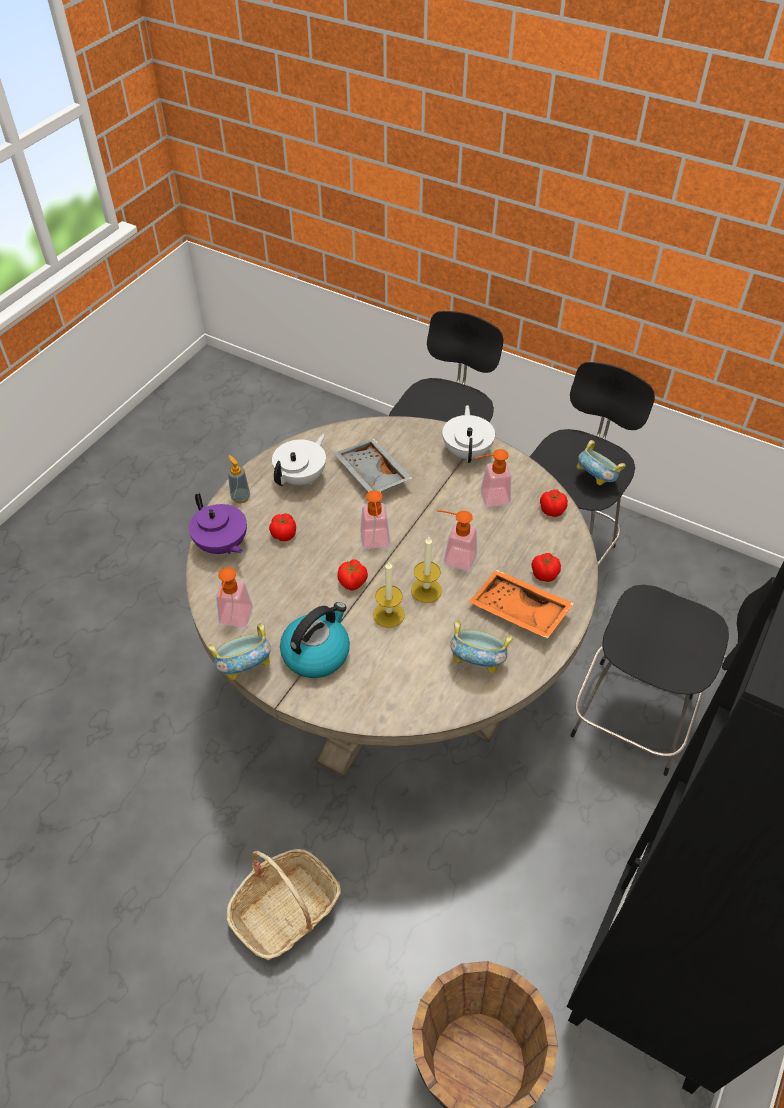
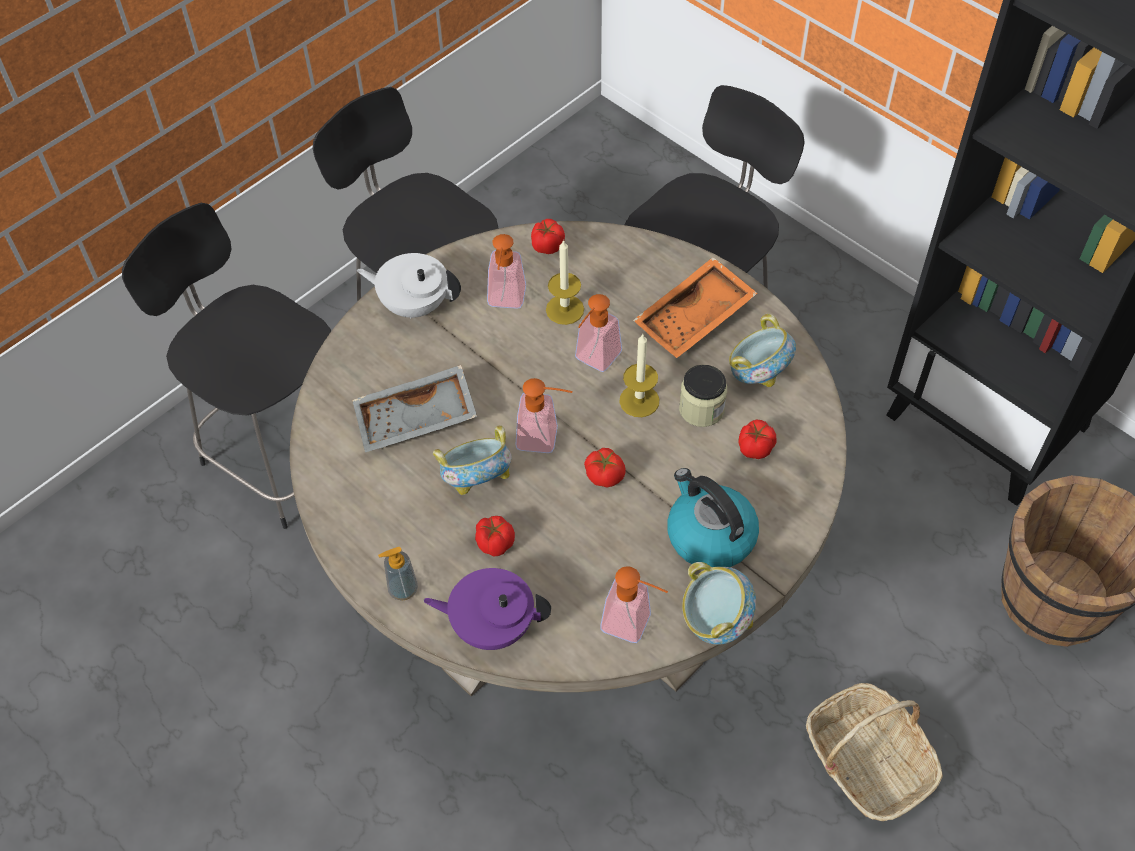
camera: 75 degrees left, 5 degrees up
purple teapot [189,493,247,554] -> purple teapot turned 150 degrees counterclockwise [423,568,551,650]
white teapot [272,434,326,486] -> none
candle [373,561,405,628] -> candle moved to [546,239,584,325]
tomato [531,553,561,582] -> tomato moved to [739,419,776,459]
bowl [577,440,626,485] -> bowl moved to [433,425,512,495]
none -> jar [679,365,727,427]

